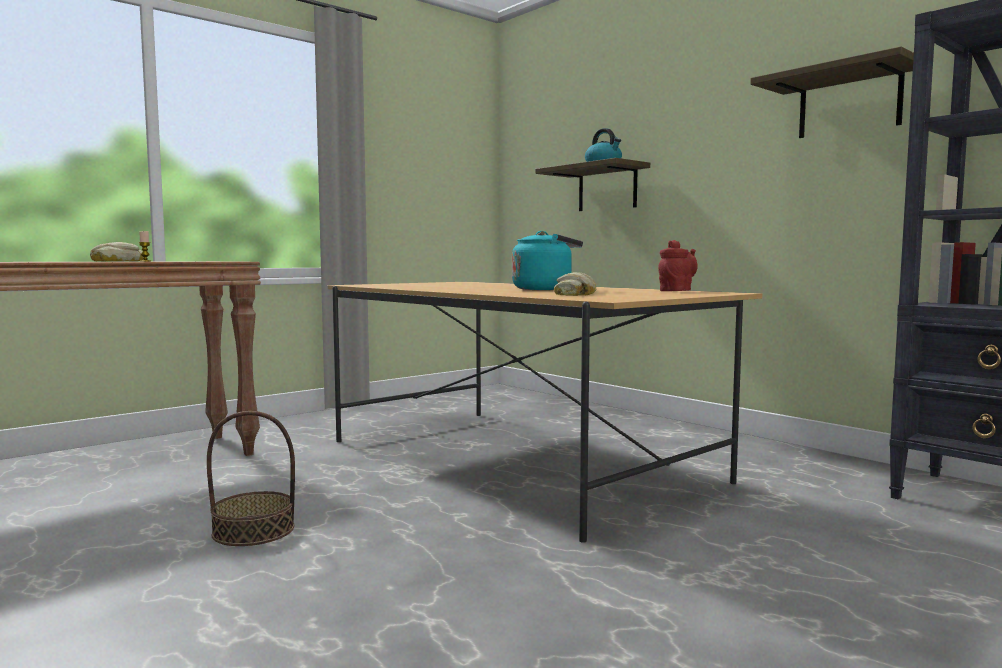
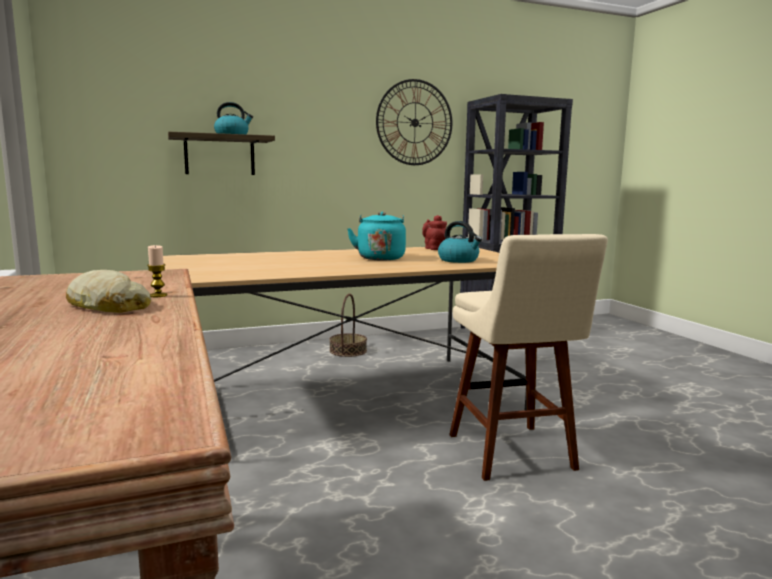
camera: 70 degrees left, 5 degrees up
basket [207,411,295,546] -> basket moved to [329,294,367,357]
bread [554,272,596,296] -> kettle [438,221,482,263]
shelf [750,47,914,138] -> wall clock [376,79,452,165]
none -> beige stool [449,234,608,481]

